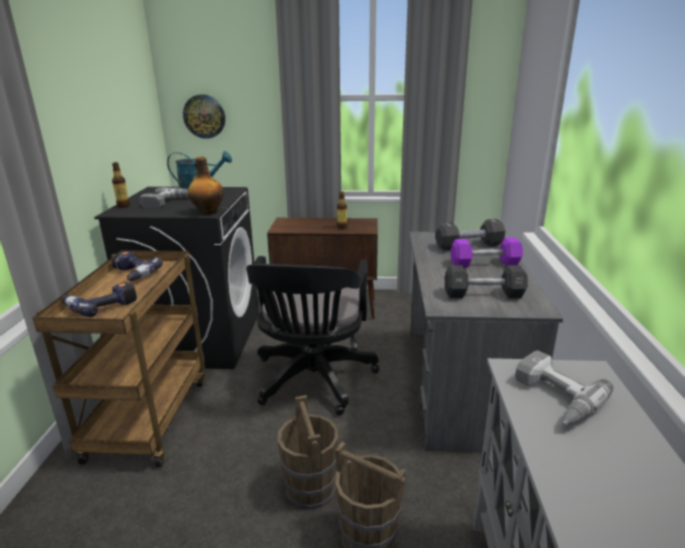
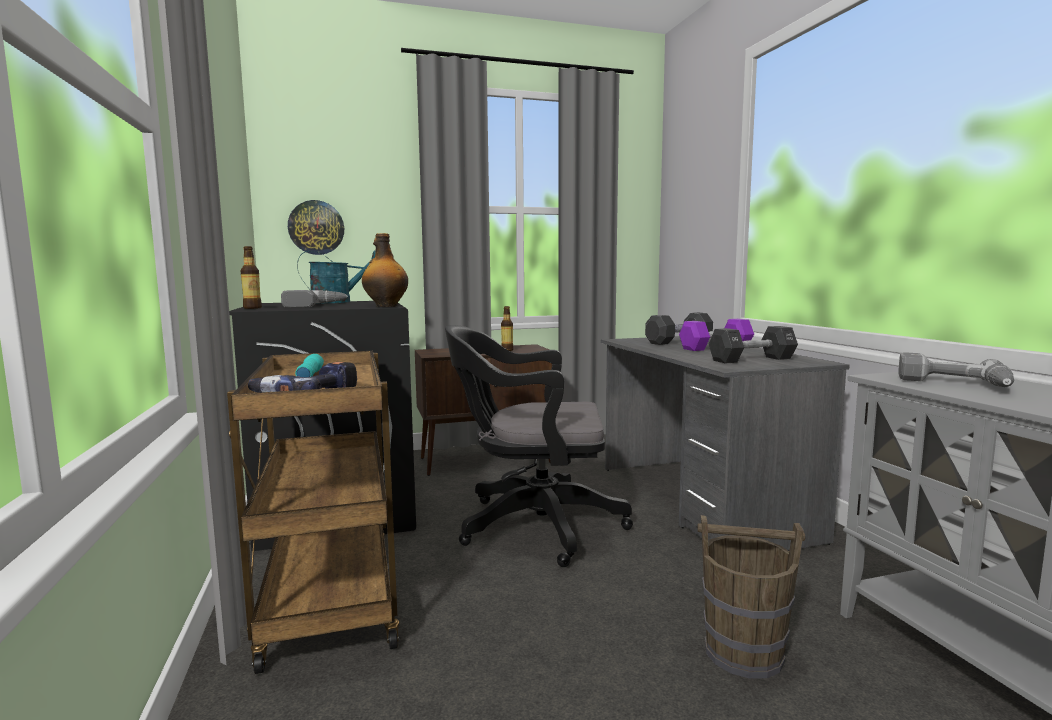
camera: 20 degrees left, 15 degrees down
power drill [112,251,163,281] -> turquoise flashlight [295,354,324,377]
black office chair [246,256,380,415] -> black office chair turned 105 degrees clockwise [445,325,633,567]
brown bucket [277,395,338,510] -> none

